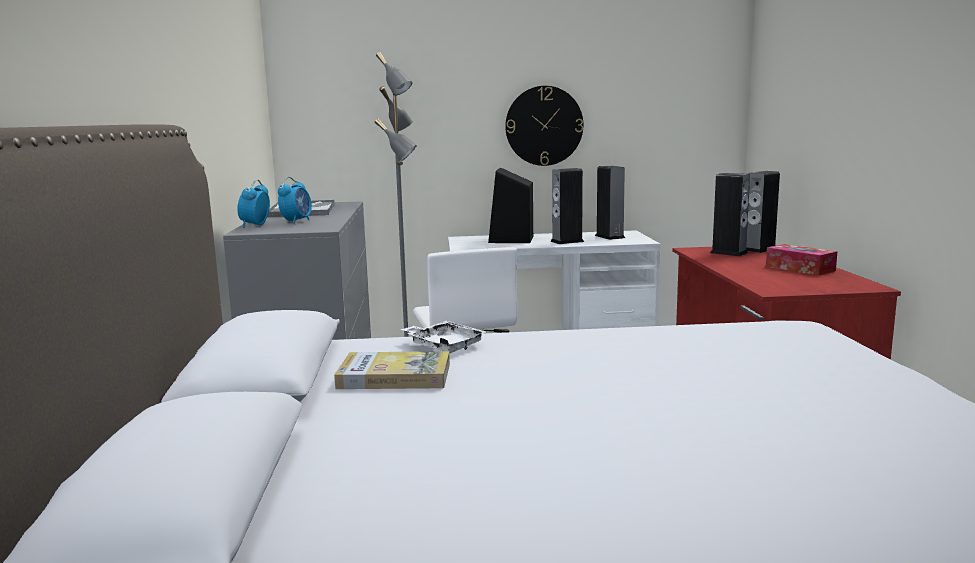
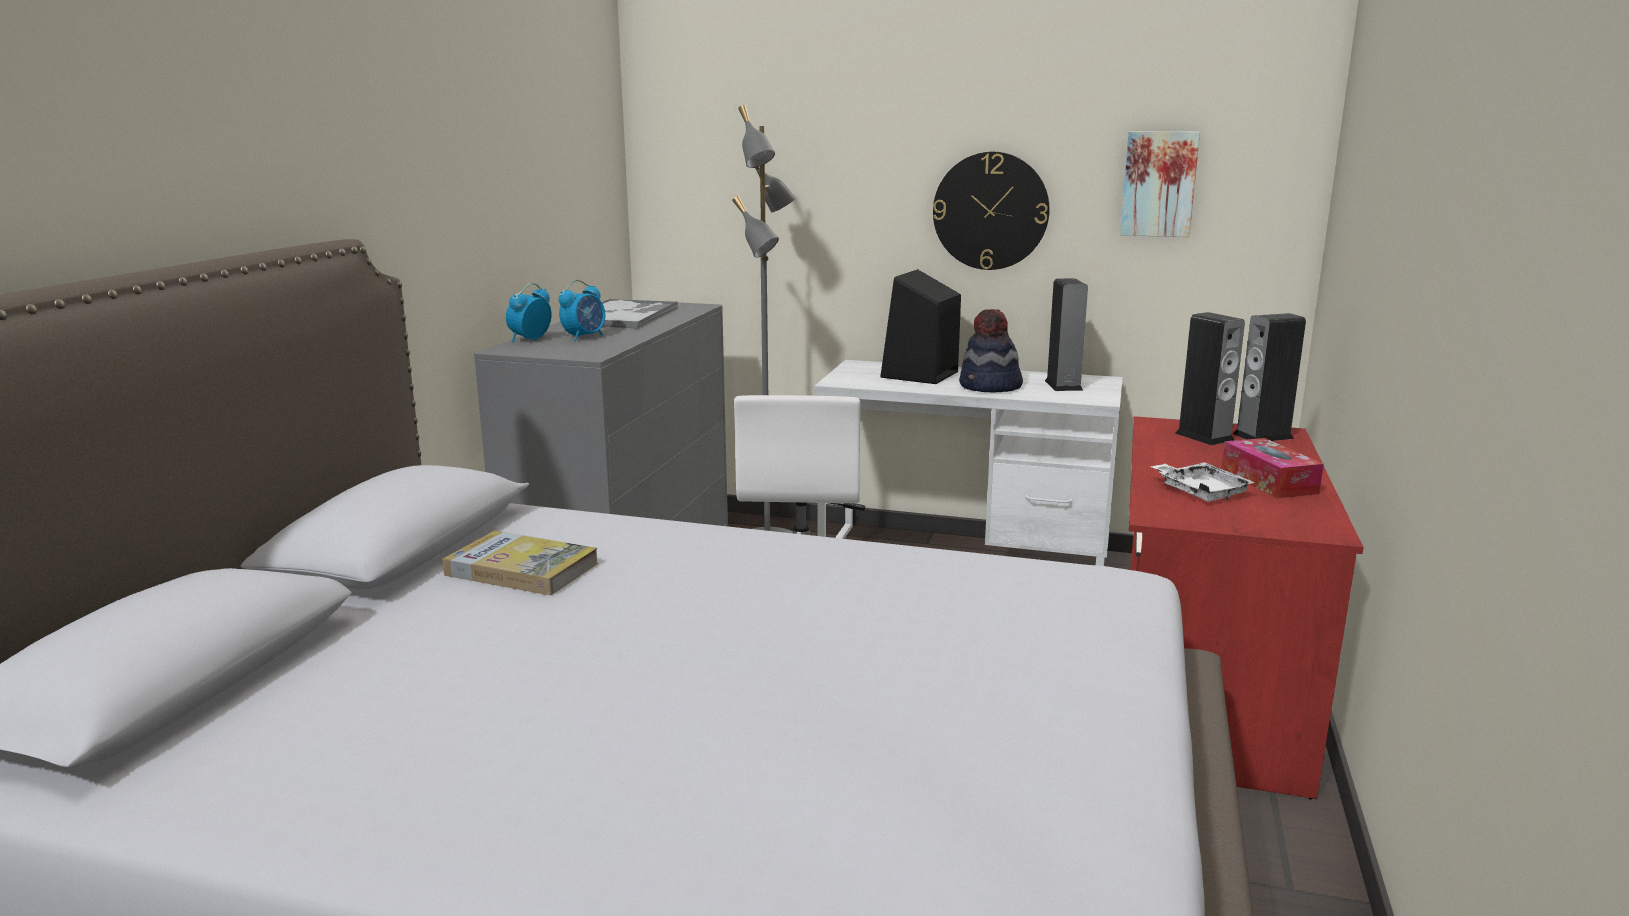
camera: 20 degrees right, 5 degrees up
white tray [400,321,486,353] -> white tray moved to [1150,462,1255,502]
speaker [550,168,584,244] -> hat [959,309,1023,392]
none -> picture [1120,131,1200,237]

